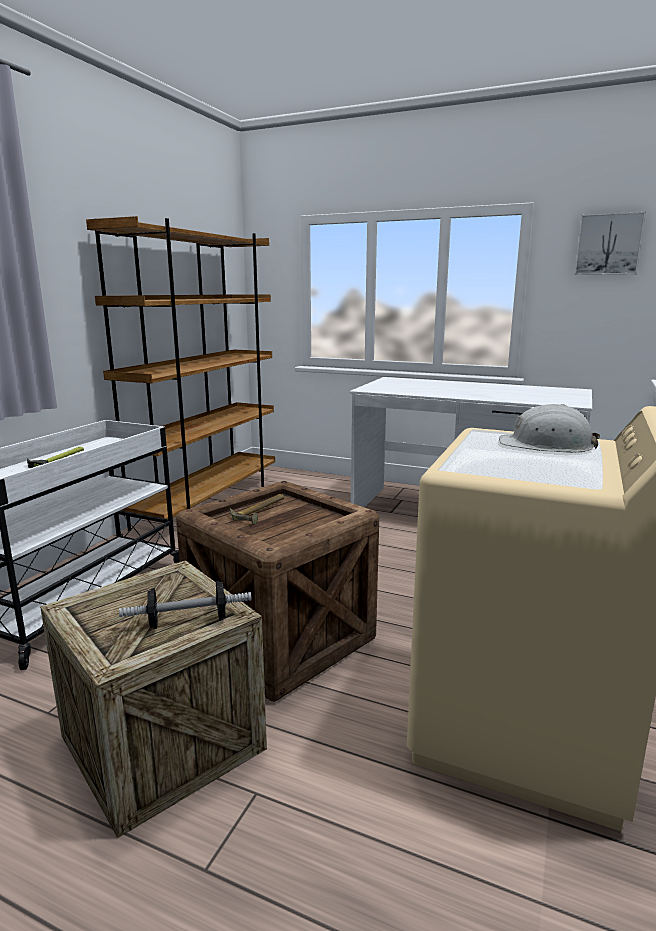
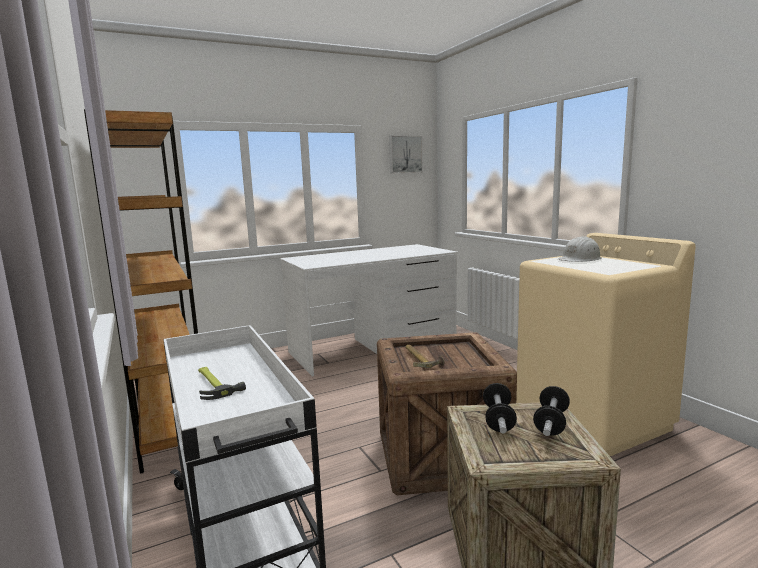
camera: 50 degrees left, 5 degrees down
none -> dumbbell [483,383,517,434]

